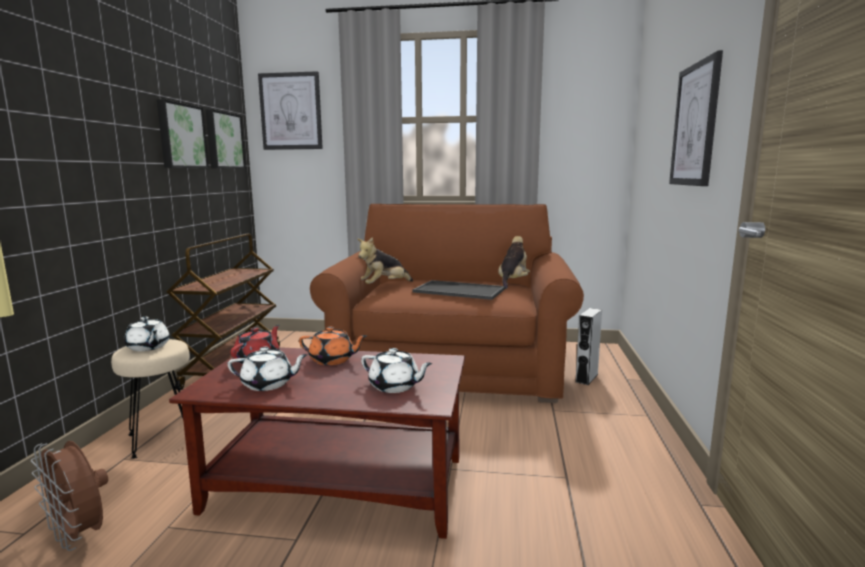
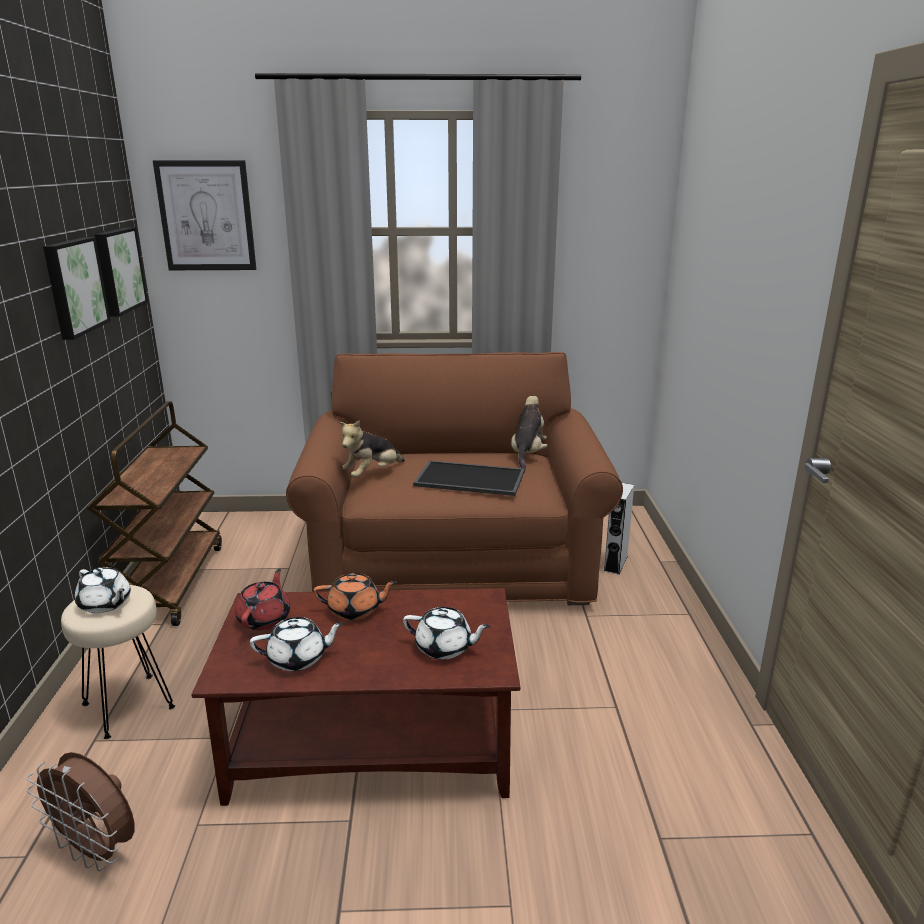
camera: 10 degrees left, 10 degrees up
picture [669,50,723,186] -> none

